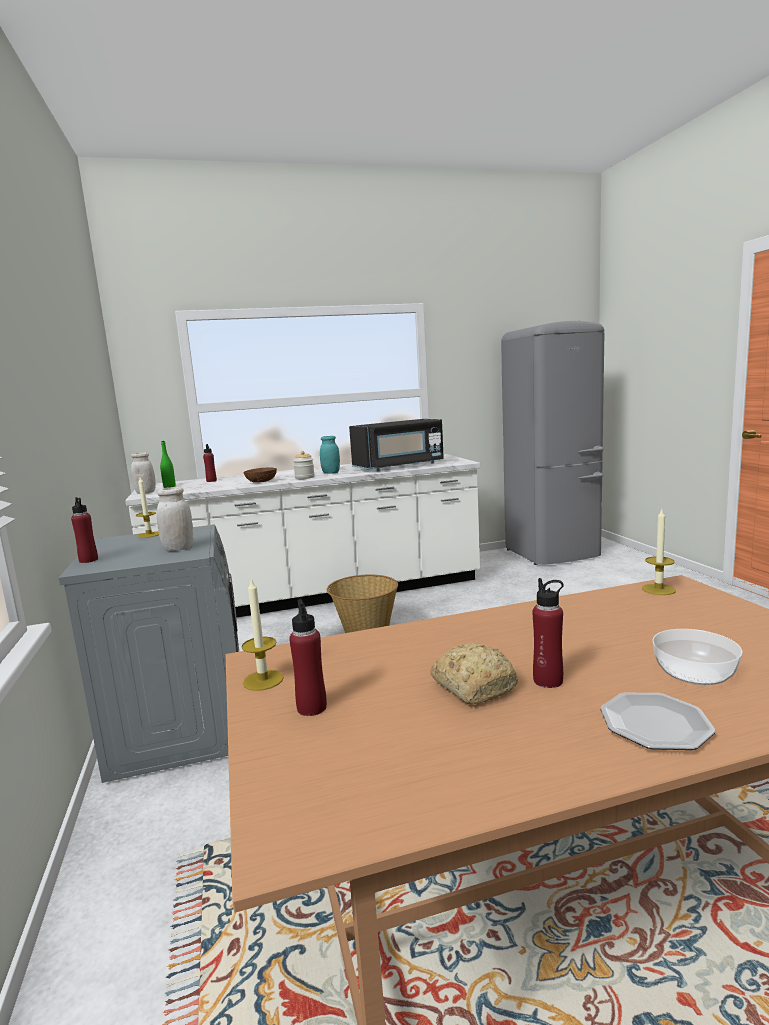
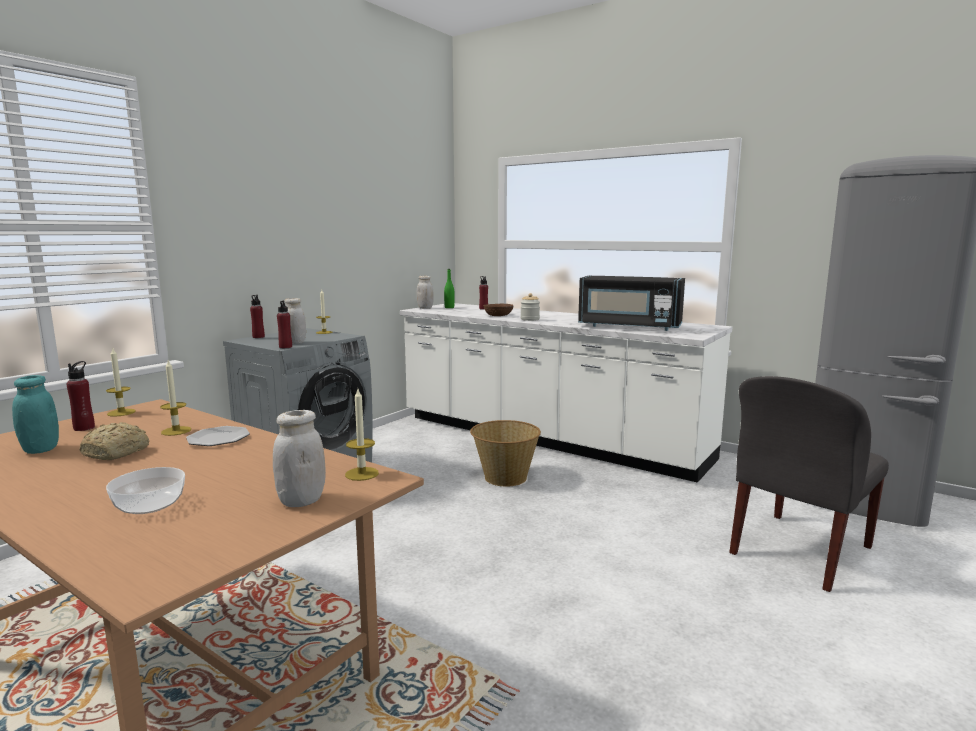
camera: 50 degrees right, 0 degrees up
turquoise jar [320,436,340,474] -> turquoise jar moved to [12,375,59,454]
red bottle [532,578,564,688] -> red bottle moved to [277,300,292,348]
plate [600,693,716,750] -> plate moved to [186,426,250,446]
none -> candle [160,361,191,436]
none -> white jar [273,410,326,507]
none -> grey chair [729,376,889,592]

